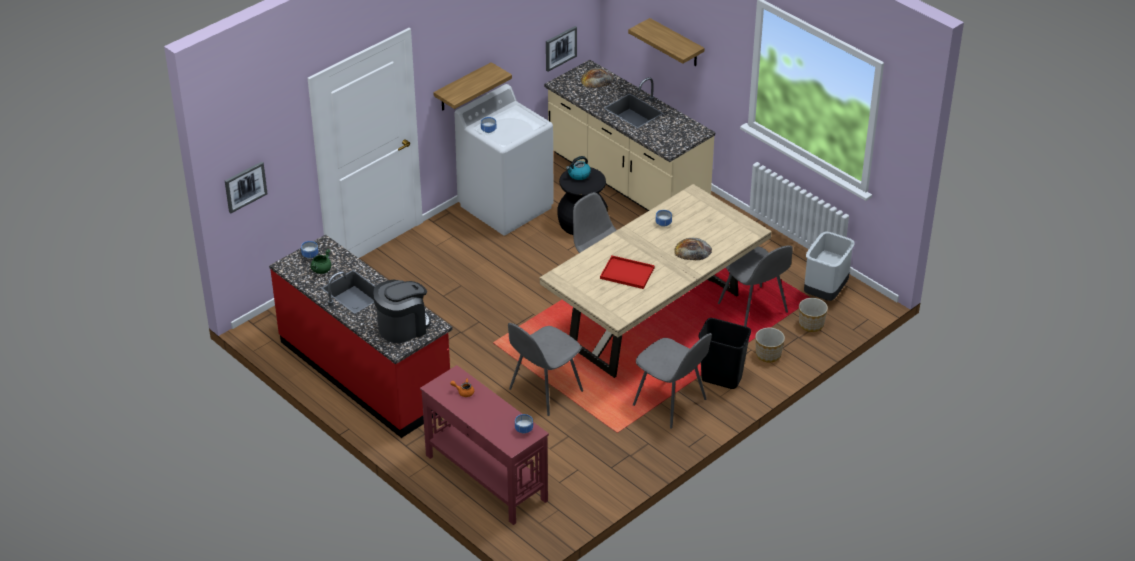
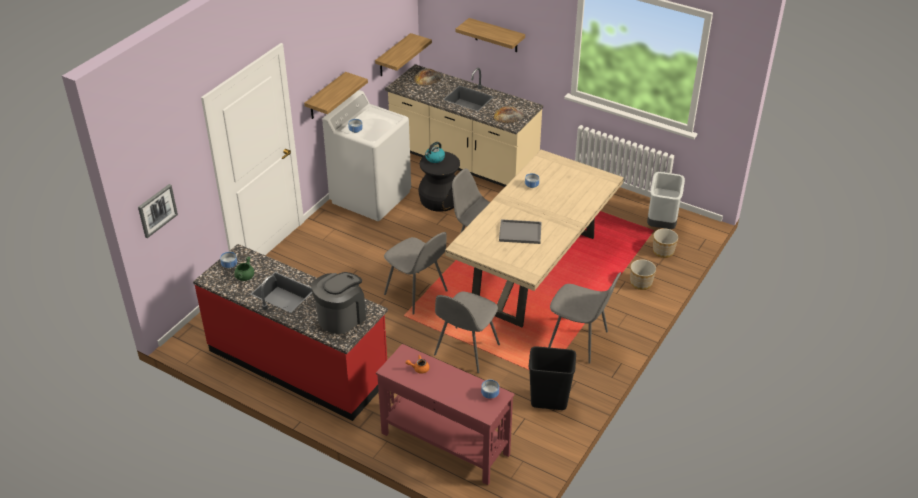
camera: 15 degrees left, 0 degrees up
picture [546,26,577,72] -> shelf [375,33,432,76]
red tray [600,256,655,289] -> grey tray [499,219,542,244]
bread [674,238,712,260] -> bread moved to [494,106,524,123]
black trash can [698,318,751,389] -> black trash can moved to [529,346,576,410]
grey chair [718,245,793,326] -> grey chair moved to [384,232,448,315]

